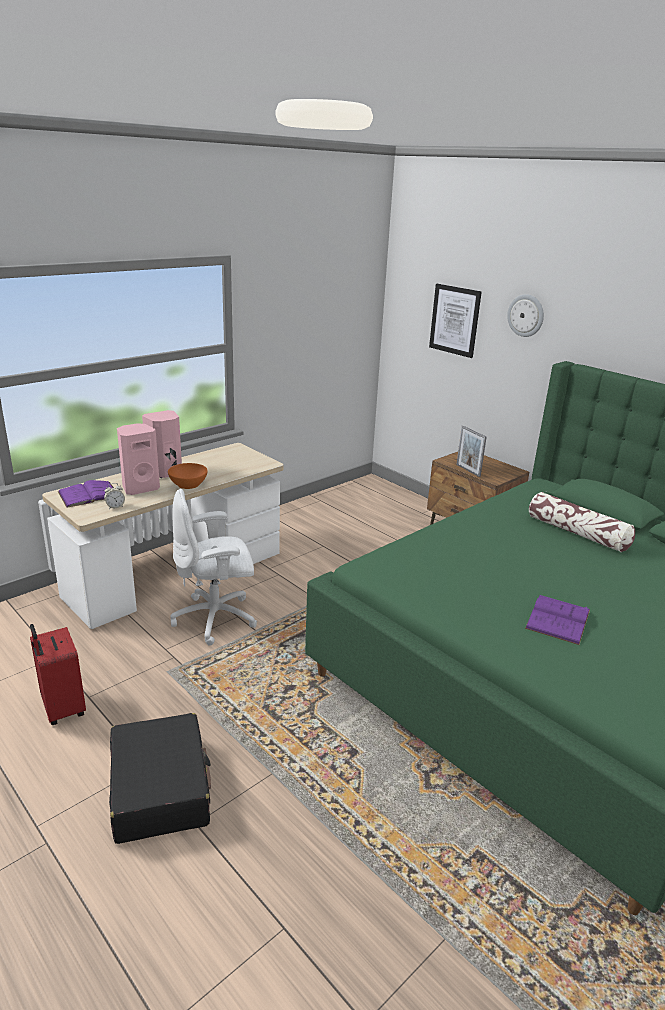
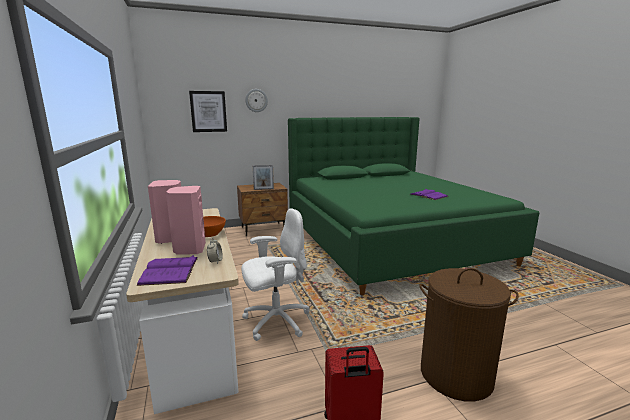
camera: 65 degrees left, 10 degrees down
black suitcase [109,713,211,844] -> brown laundry basket [419,268,519,402]
white office chair [171,489,257,646] -> white office chair turned 120 degrees counterclockwise [241,209,310,341]
pillow [529,492,635,552] -> none

